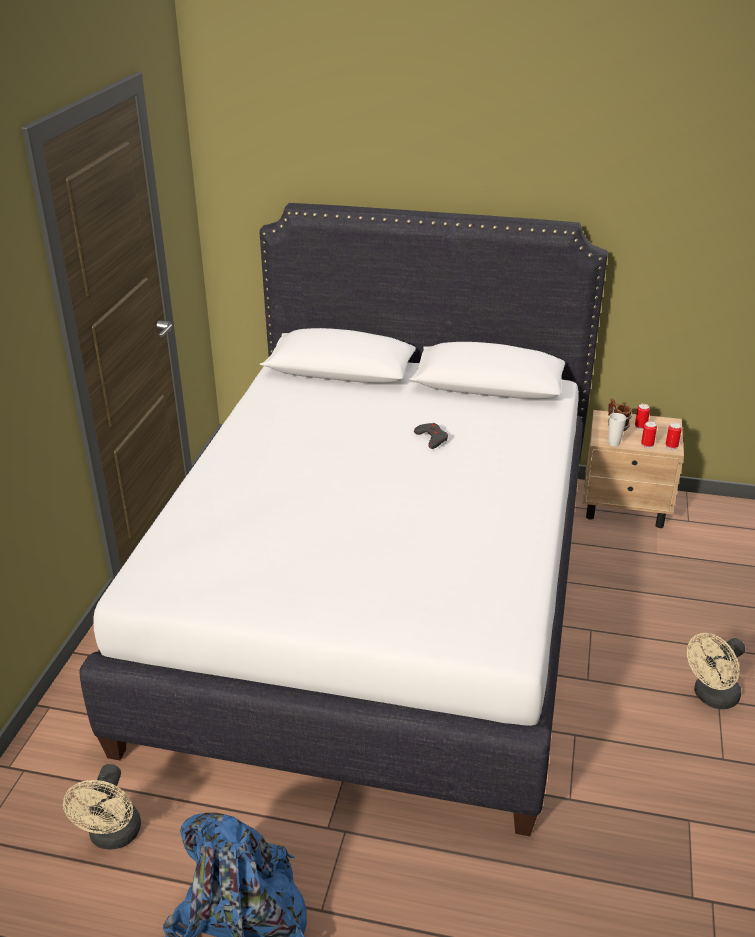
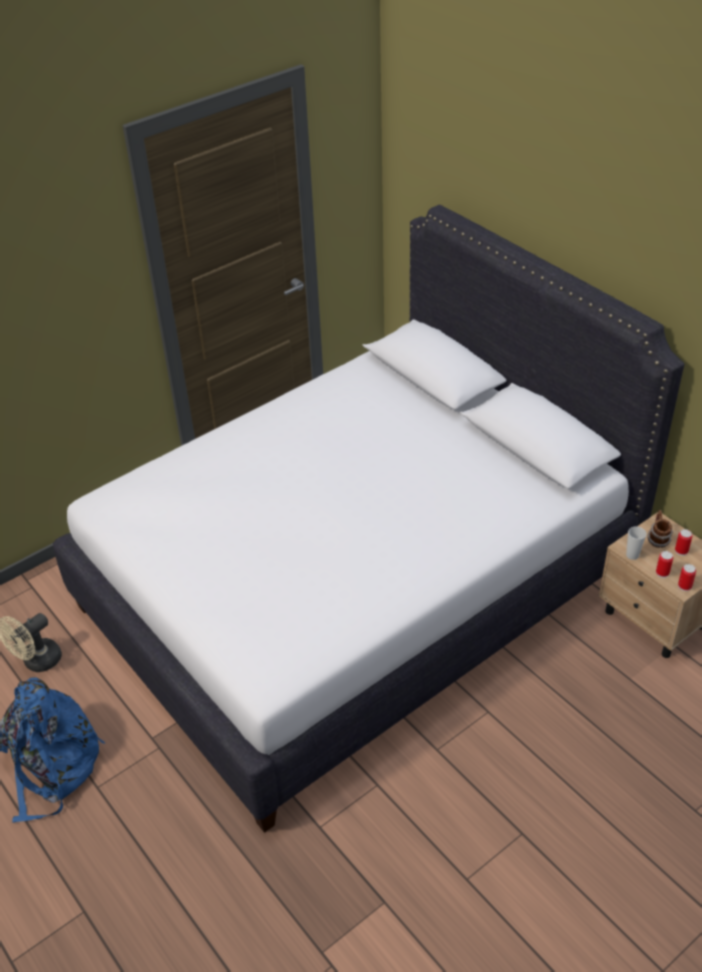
camera: 40 degrees right, 10 degrees up
grey game controller [414,423,448,449] -> none
beige fan [687,633,745,709] -> none

